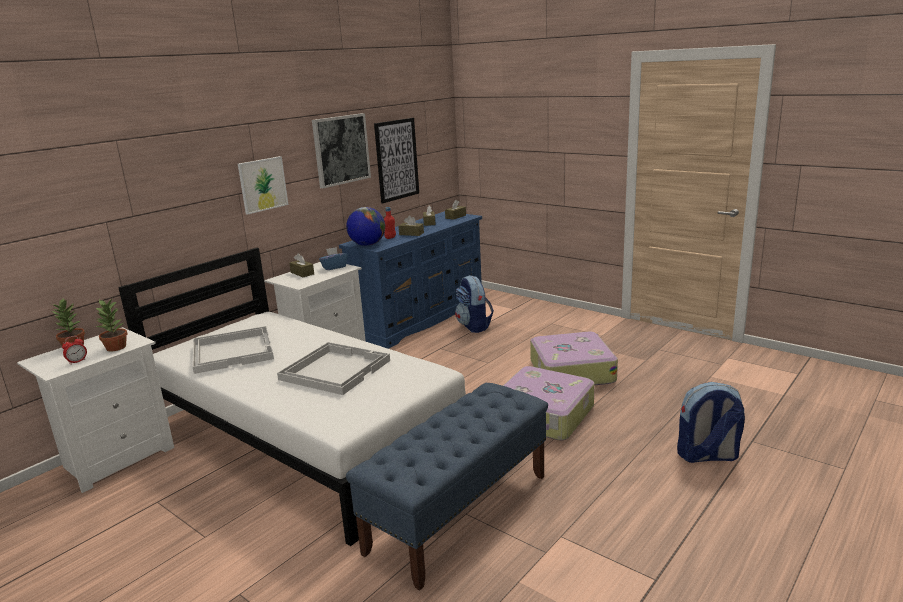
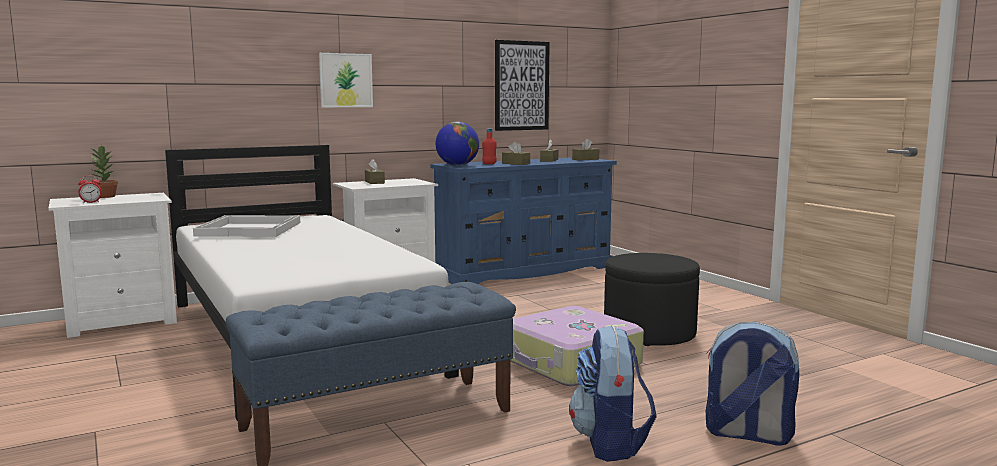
camera: 20 degrees right, 10 degrees down
potted plant [95,298,127,351] -> none
white tray [277,342,390,395] -> none
picture [312,113,371,188] -> none
blue tissue box [319,247,348,270] -> none
backpack [455,275,494,333] -> backpack moved to [569,325,657,462]
suitcase [530,332,618,385] -> black ottoman [604,253,700,346]

